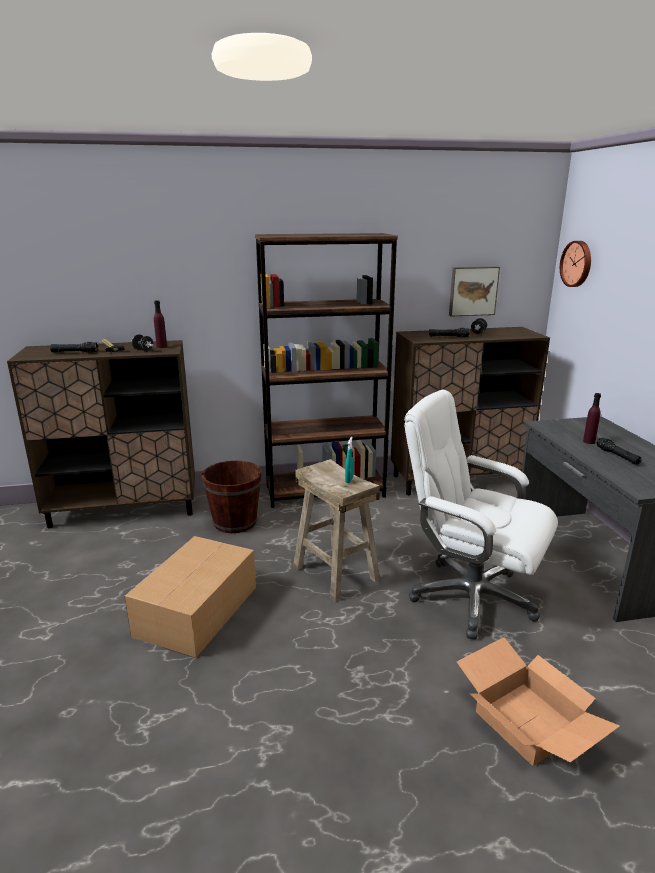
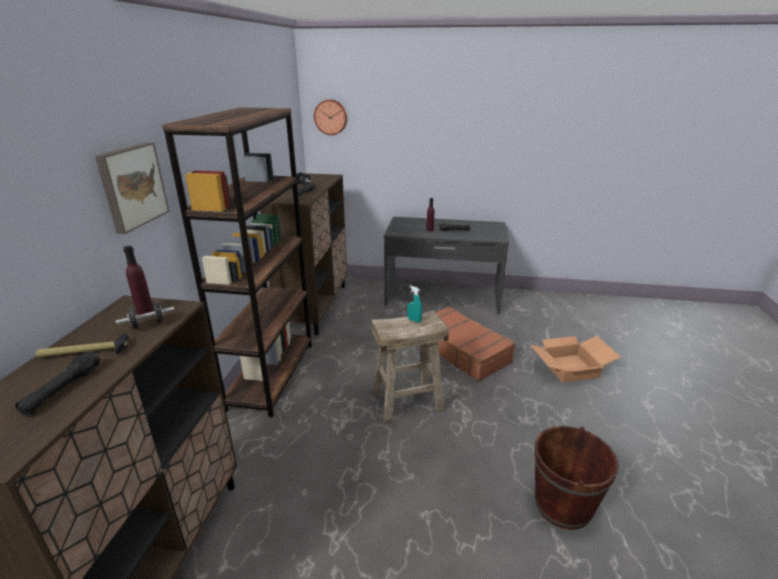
camera: 70 degrees left, 5 degrees up
cardboard box [125,536,256,658] -> none
brown bucket [202,461,262,533] -> brown bucket moved to [534,426,619,530]
white office chair [404,390,558,640] -> brown suitcase [429,306,516,382]
picture [449,266,500,317] -> picture moved to [95,142,169,234]

